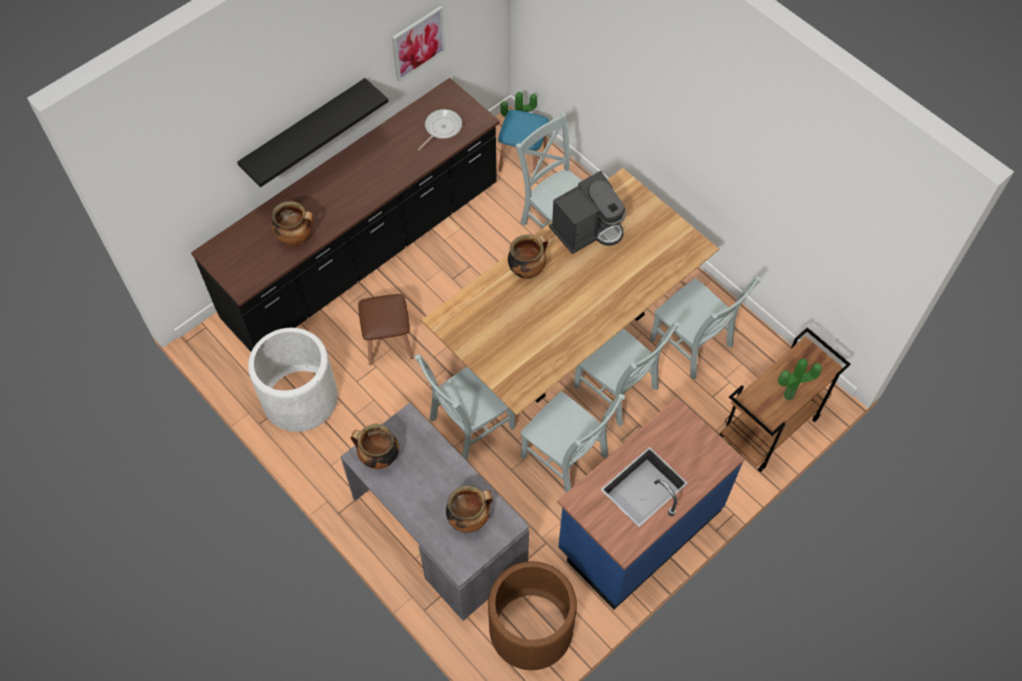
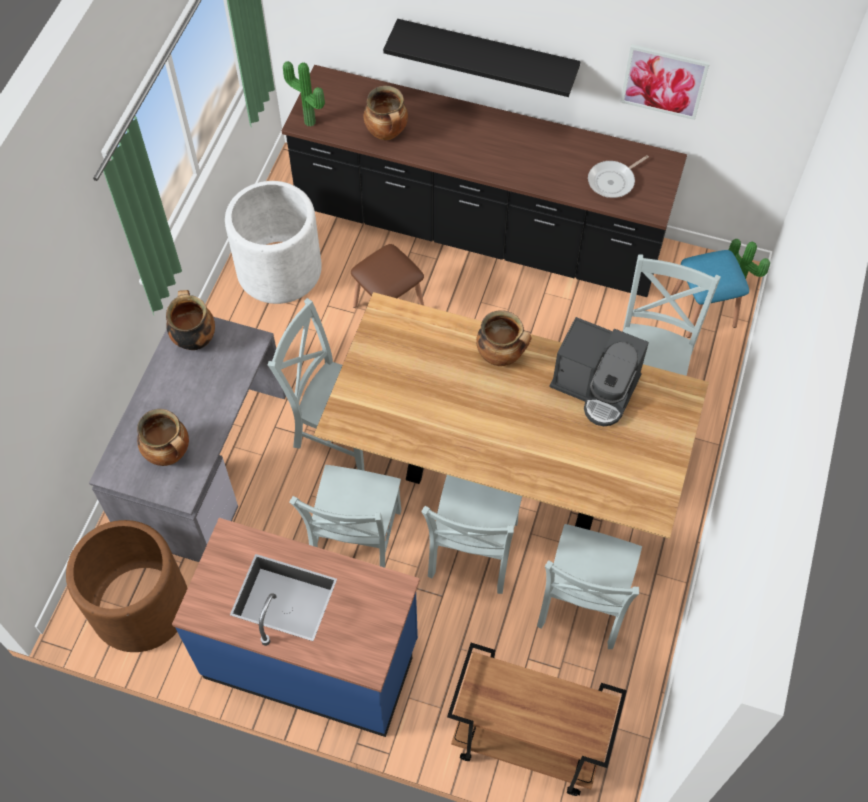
camera: 60 degrees right, 0 degrees up
frying pan [418,109,462,151] -> frying pan turned 135 degrees clockwise [588,155,649,198]
potted plant [778,359,822,400] -> potted plant moved to [283,61,325,127]

